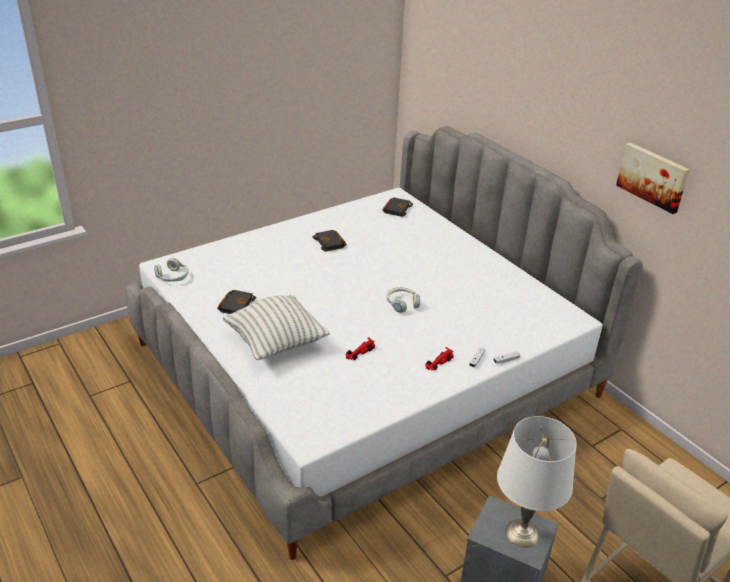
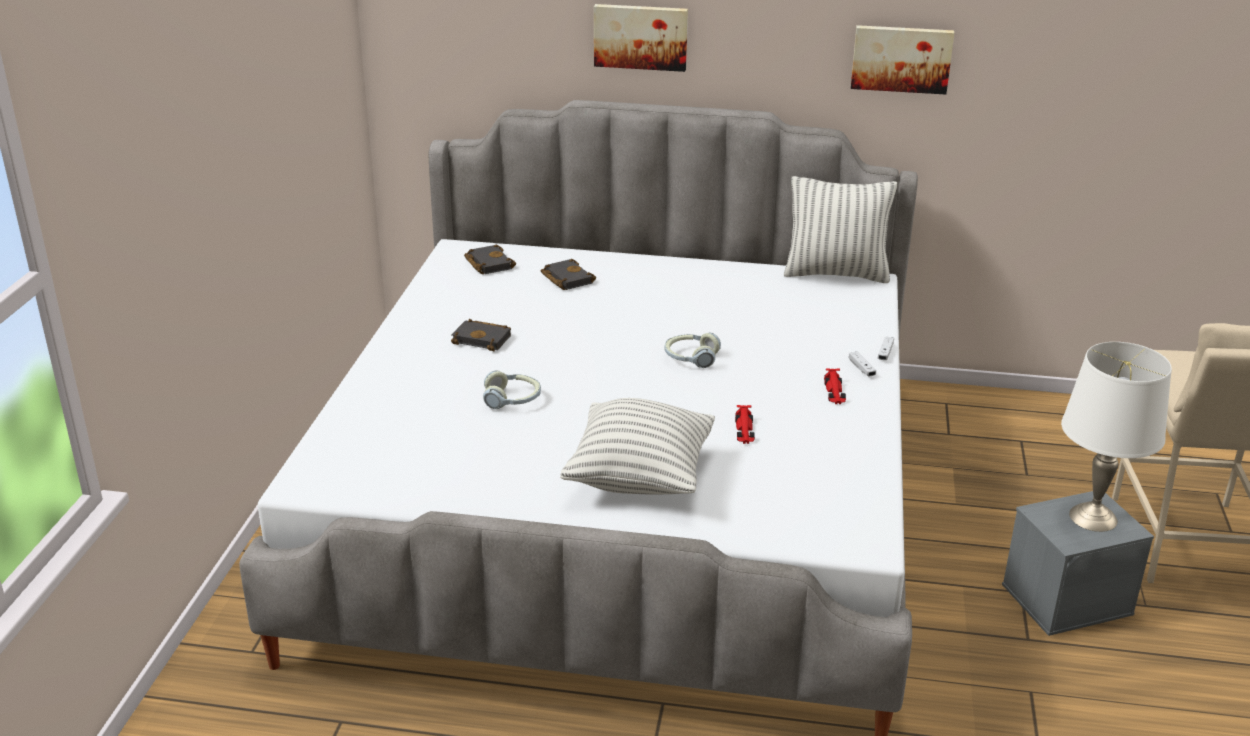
camera: 45 degrees left, 5 degrees down
headphones [154,258,189,282] -> headphones moved to [483,370,541,409]
black book [217,290,256,314] -> black book moved to [541,259,596,290]
none -> picture [594,4,688,72]
none -> pillow [784,176,897,283]

